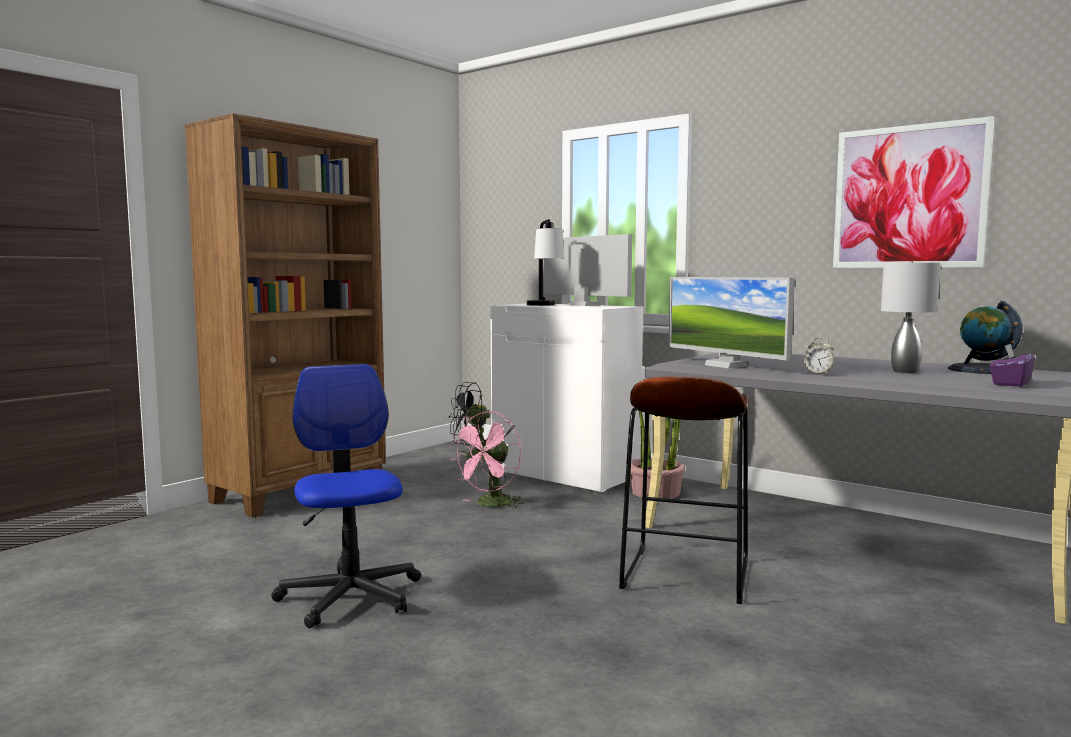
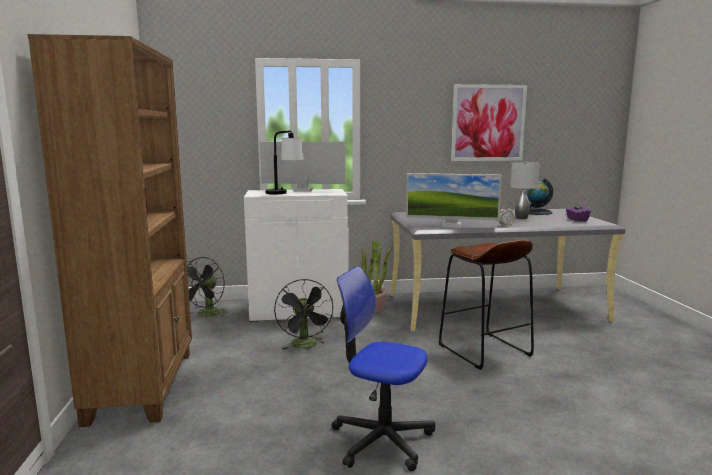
camera: 45 degrees left, 5 degrees up
pink fan [449,411,524,509] -> black fan [274,279,333,350]

